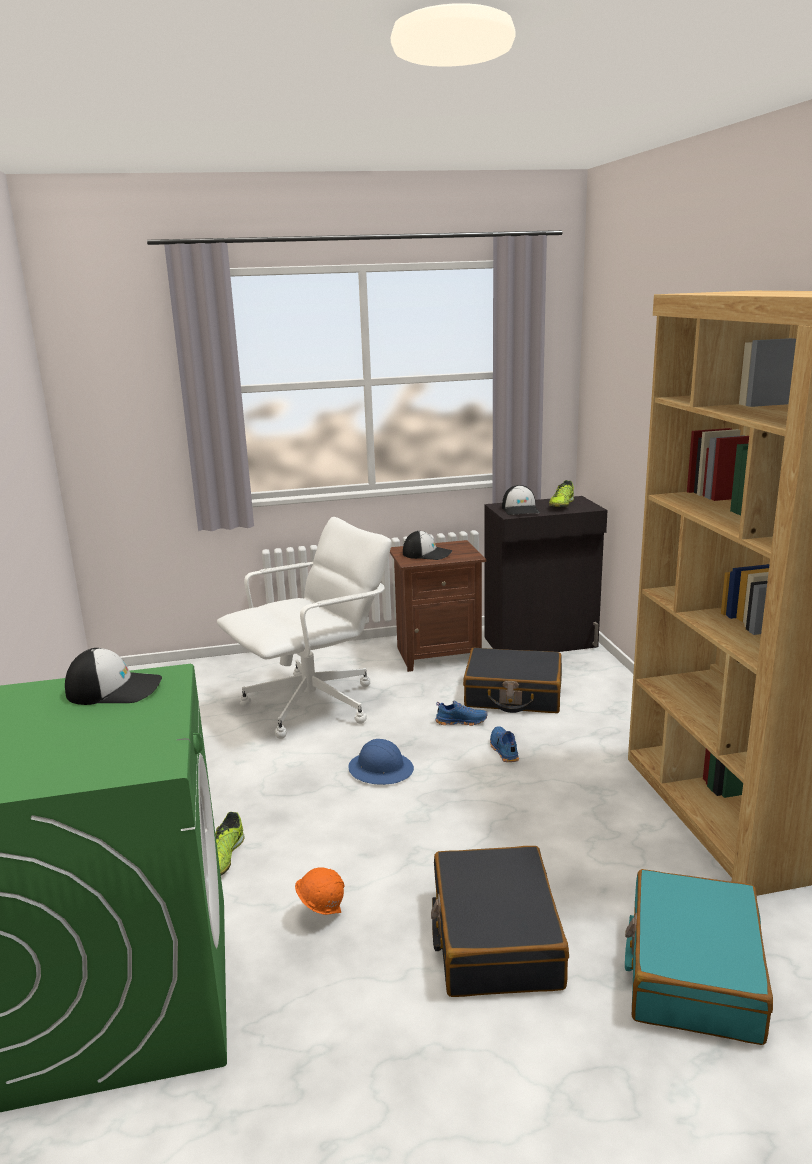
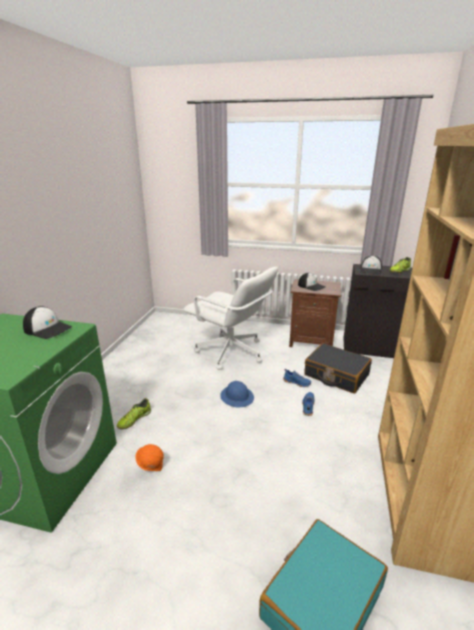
camera: 25 degrees right, 5 degrees up
white office chair [217,517,392,739] -> white office chair turned 45 degrees clockwise [183,267,278,370]
black suitcase [431,846,569,997] -> none

